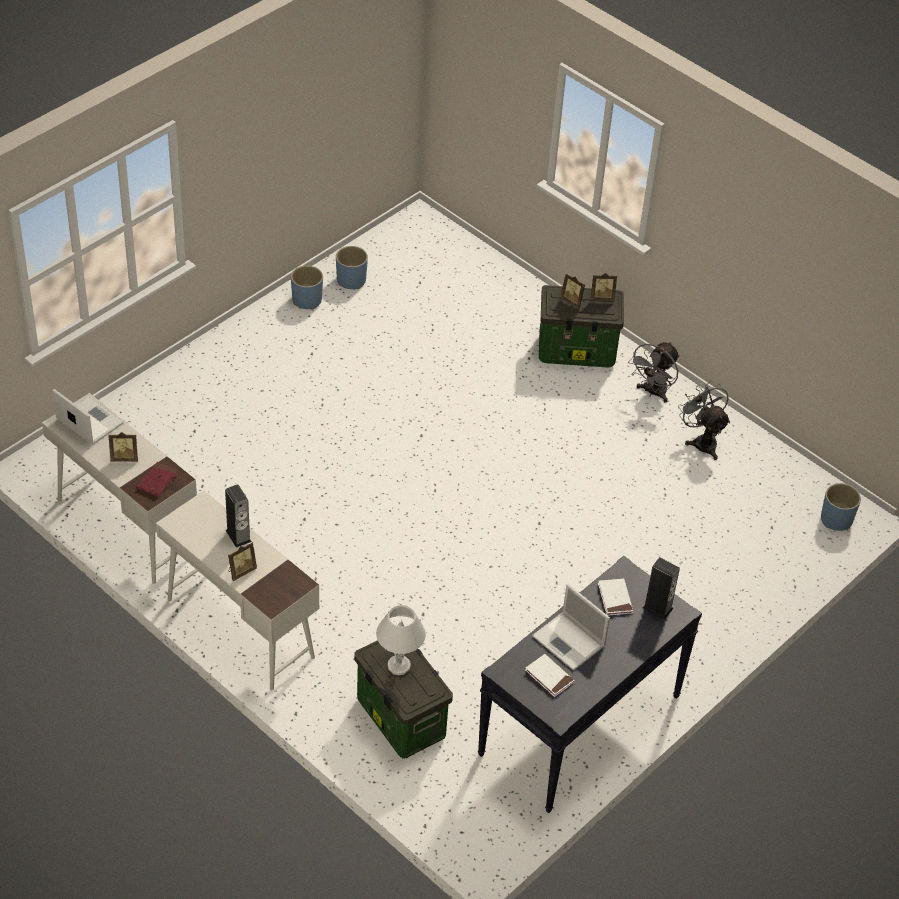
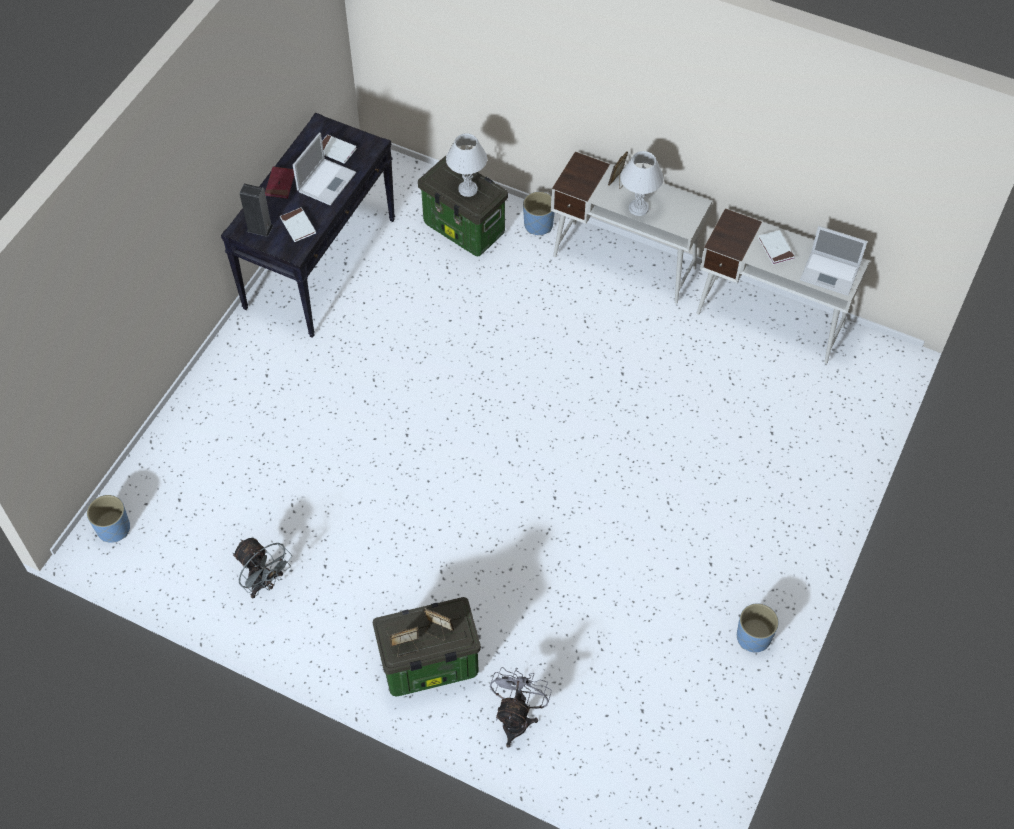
camera: 165 degrees right, 10 degrees up
picture frame [108,432,138,462] -> white book [758,230,795,265]
red book [136,462,179,497] -> red book moved to [265,166,294,199]
speaker [225,484,252,548] -> white table lamp [620,151,664,216]
blue planter [336,246,368,289] -> blue planter moved to [523,192,555,235]
laptop [532,584,610,671] -> laptop turned 90 degrees clockwise [293,133,356,205]
grey fan [628,342,679,403] -> grey fan moved to [490,667,552,748]

